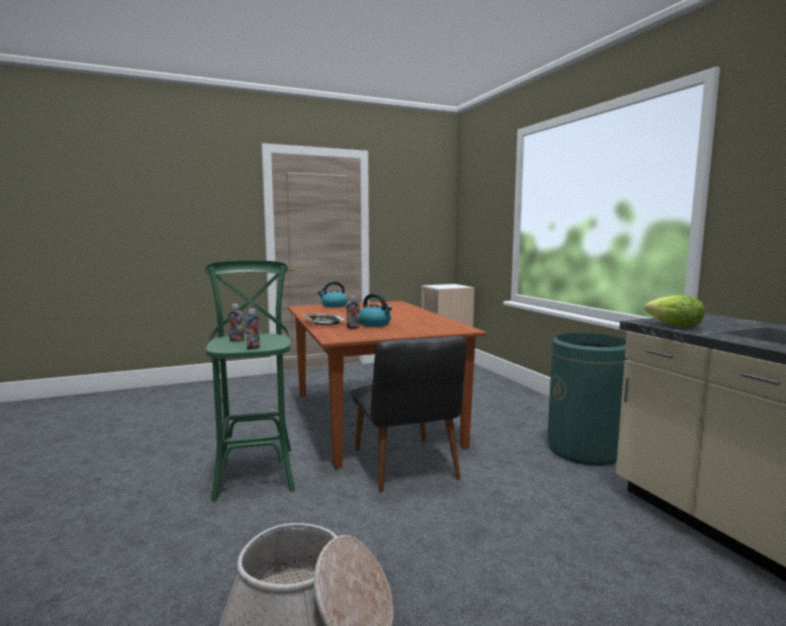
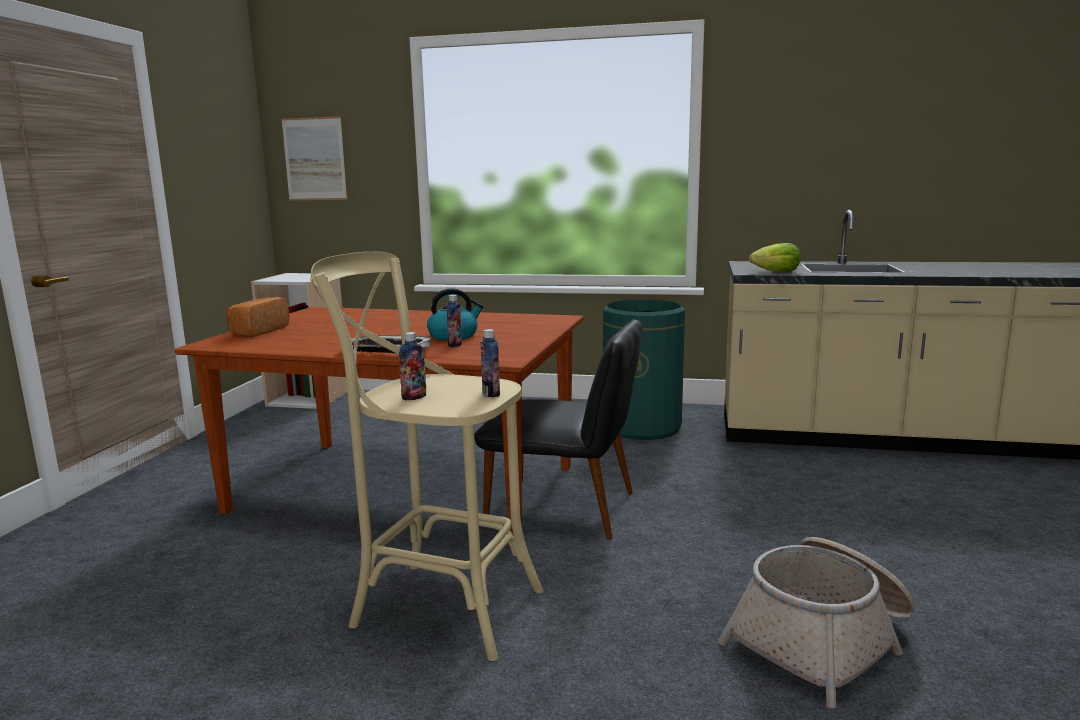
camera: 55 degrees left, 5 degrees up
green stool [205,261,295,501] -> beige stool [310,252,544,661]
kettle [317,281,347,308] -> bread [226,297,289,337]
none -> picture [281,116,347,200]

